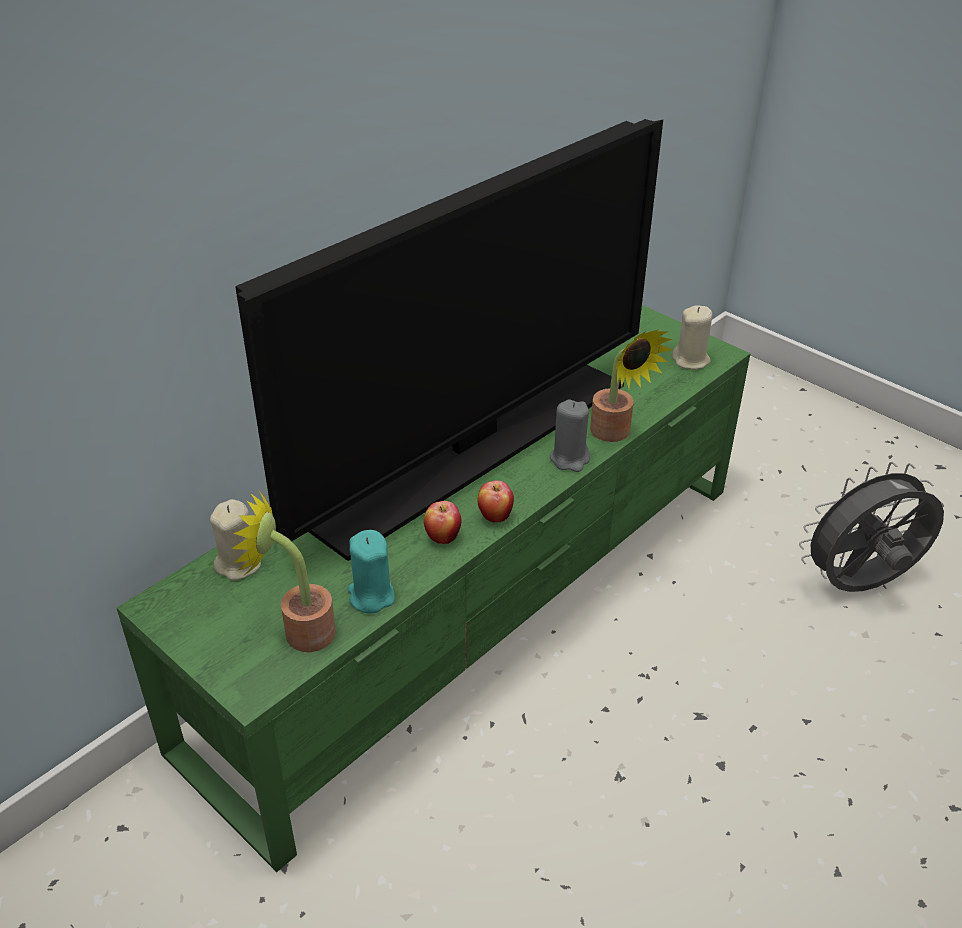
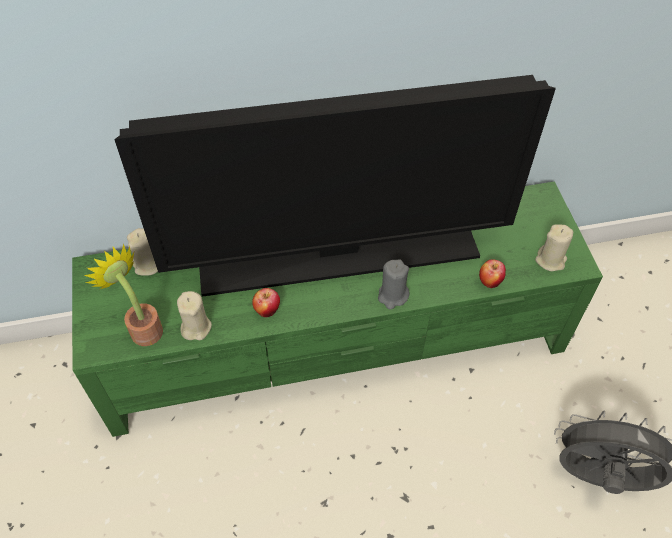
camera: 35 degrees right, 15 degrees up
turquoise candle [348,530,395,613] -> beige candle [177,291,212,340]
apple [477,480,514,523] -> apple moved to [479,259,506,288]
potted plant [590,329,673,442] -> none

